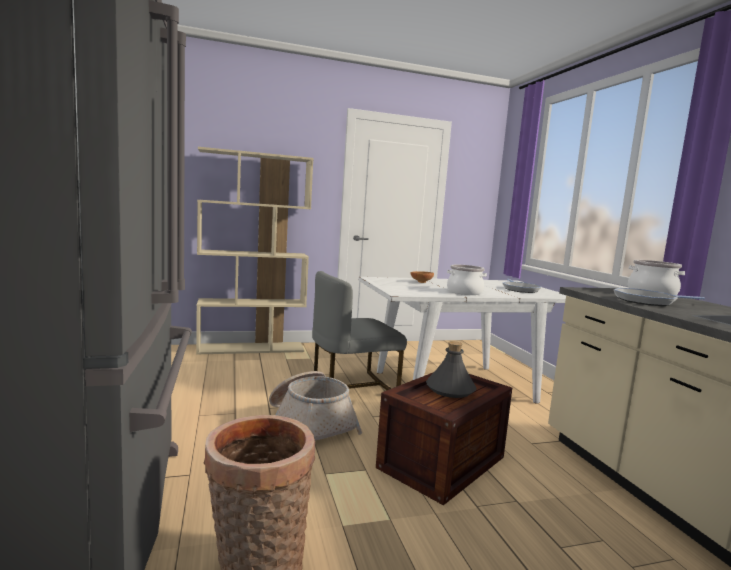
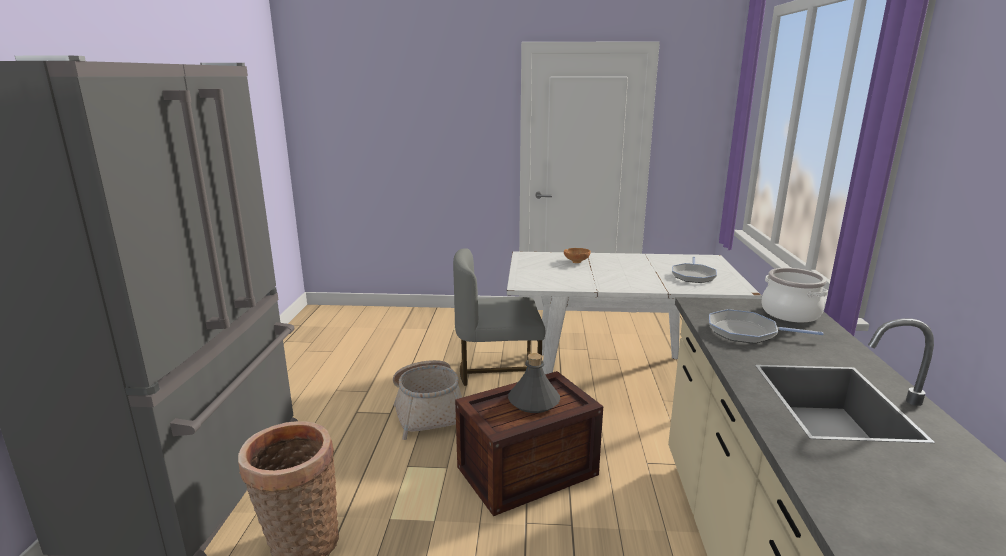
camera: 20 degrees right, 10 degrees up
beige bookcase [196,147,314,354] -> none
cooking pot [447,265,487,295] -> none

